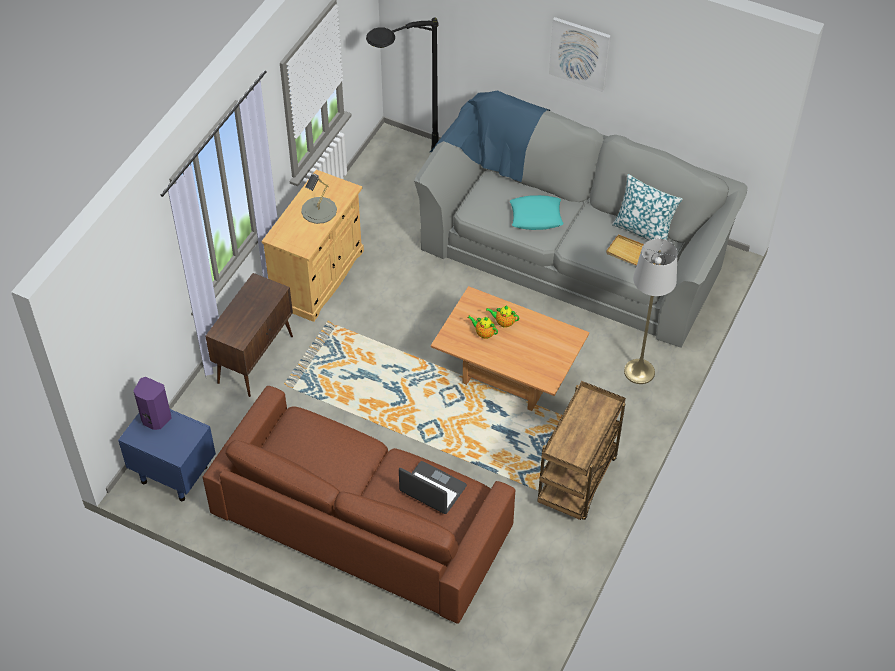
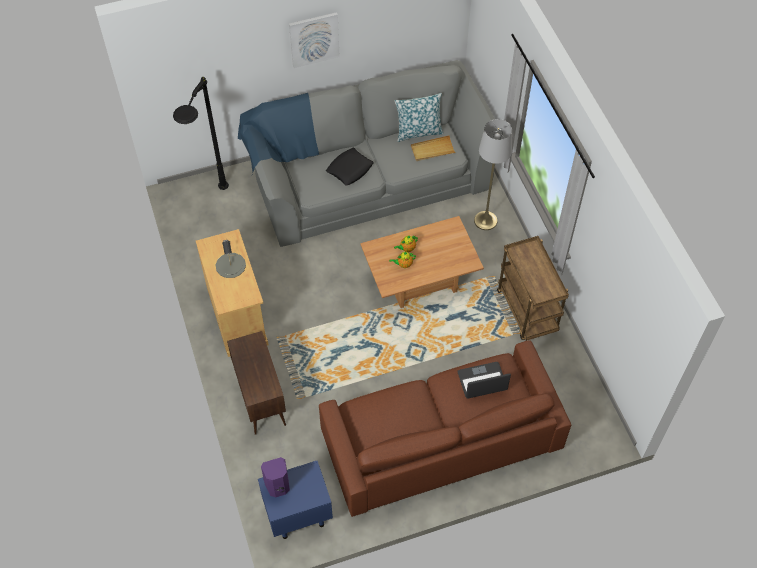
camera: 45 degrees left, 5 degrees up
turquoise pillow [510,195,563,230] -> black pillow [326,148,374,186]

